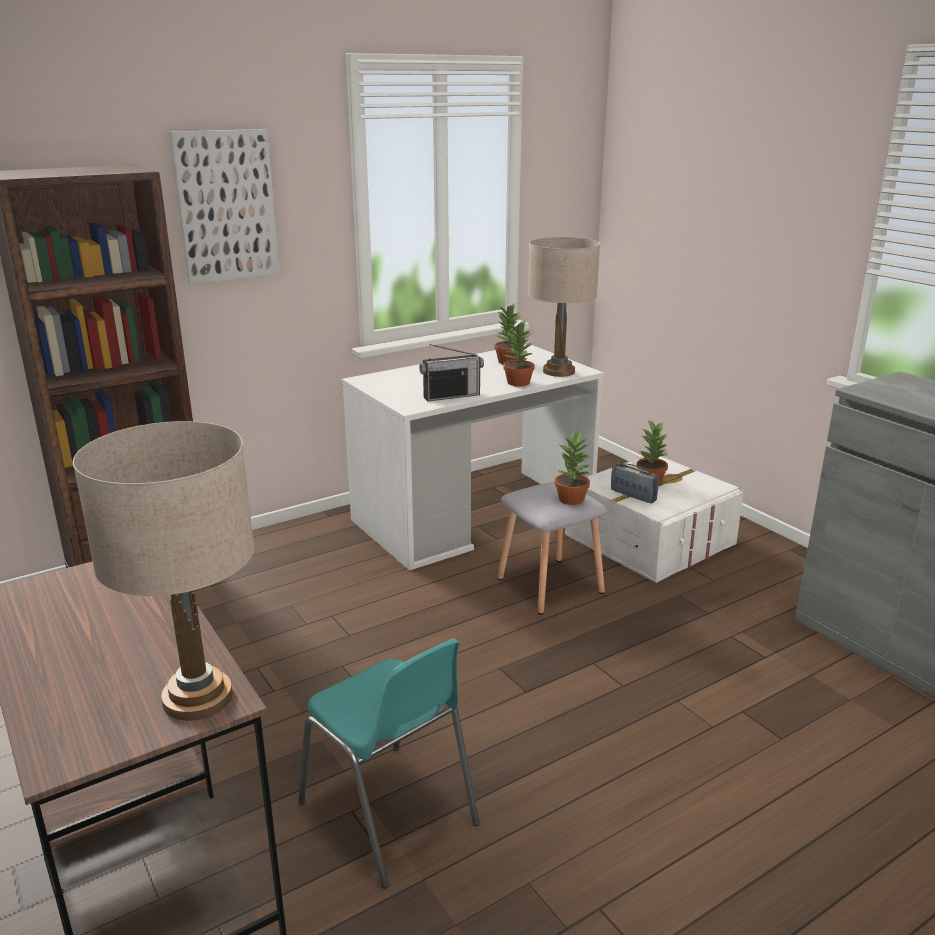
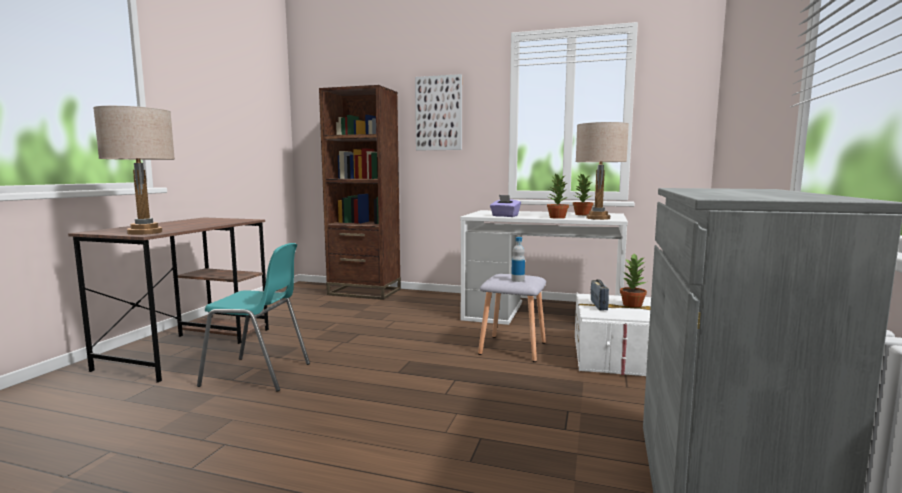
camera: 50 degrees right, 15 degrees down
turquoise chair [298,639,479,889] -> turquoise chair turned 90 degrees counterclockwise [197,243,310,392]
radio [419,344,484,401] -> purple tissue box [490,195,521,217]
potted plant [555,430,590,505] -> bottle [511,237,525,282]

